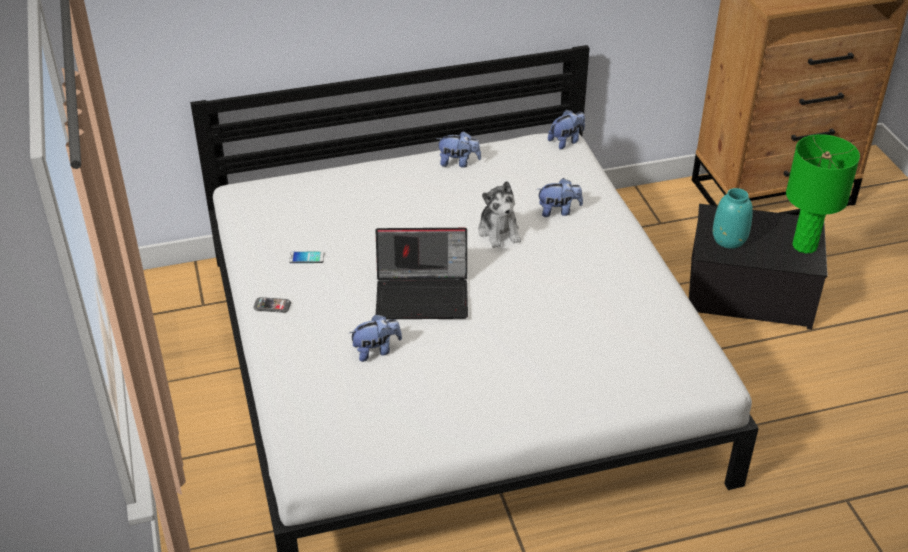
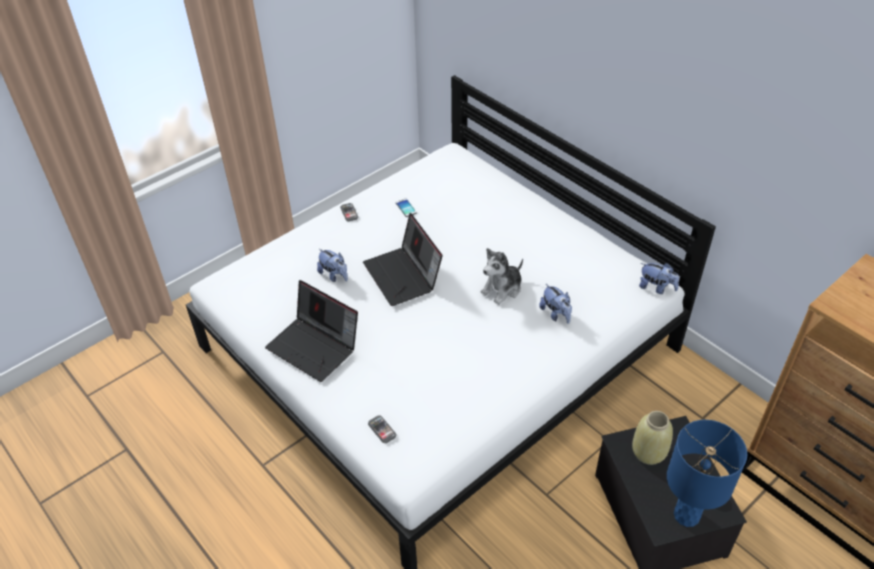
camera: 65 degrees right, 5 degrees up
plush toy [436,131,481,168] -> none
turquoise vase [713,188,753,249] -> beige vase [632,411,673,465]
green table lamp [786,134,860,254] -> blue table lamp [667,420,747,527]
none -> laptop [265,280,358,382]
none -> phone [368,415,397,443]

